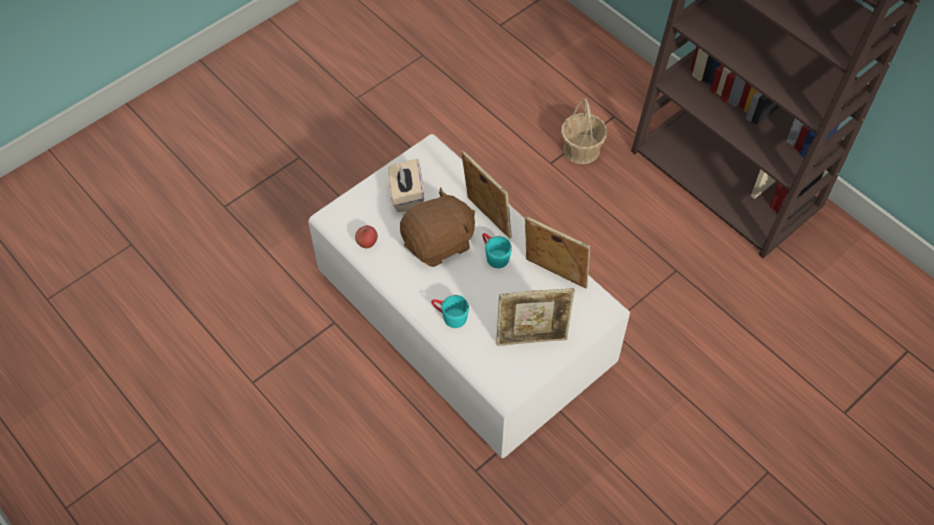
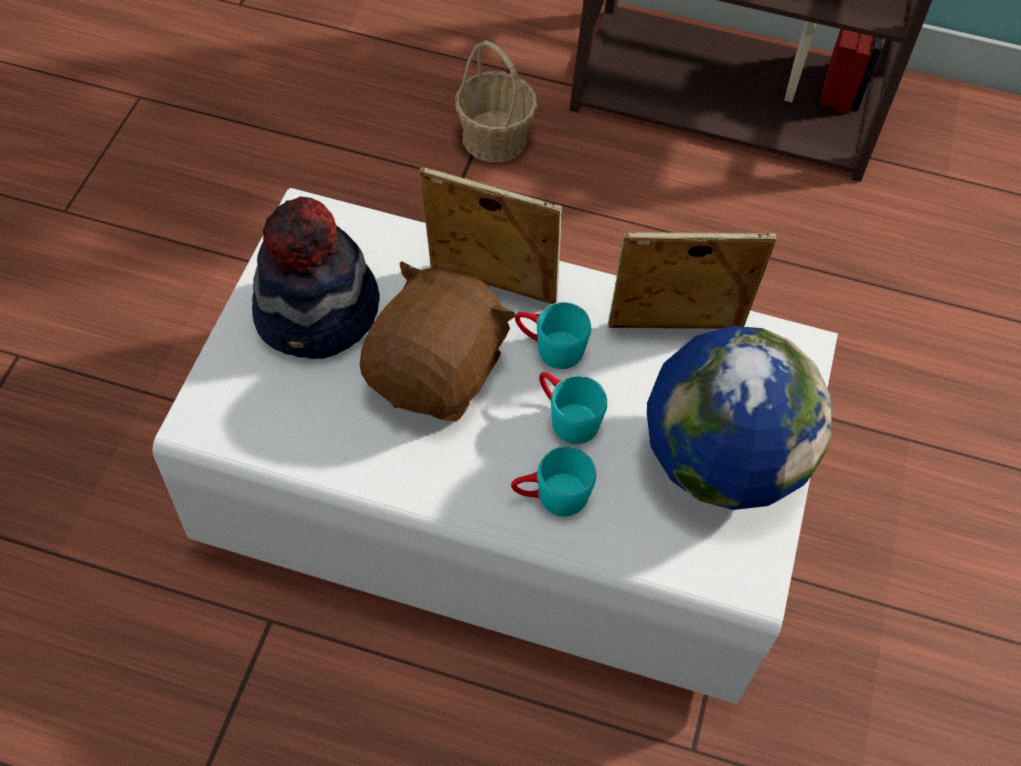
camera: 35 degrees left, 0 degrees up
apple [355,225,378,248] -> none
beige tissue box [388,158,424,212] -> hat [252,197,380,359]
picture frame [496,288,575,346] -> globe [647,326,832,510]
none -> turquoise mug [539,372,607,444]

